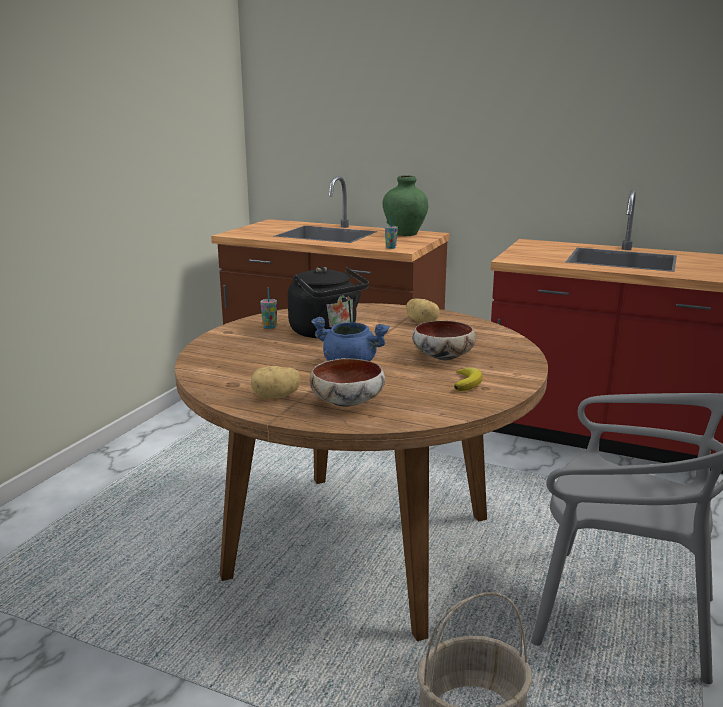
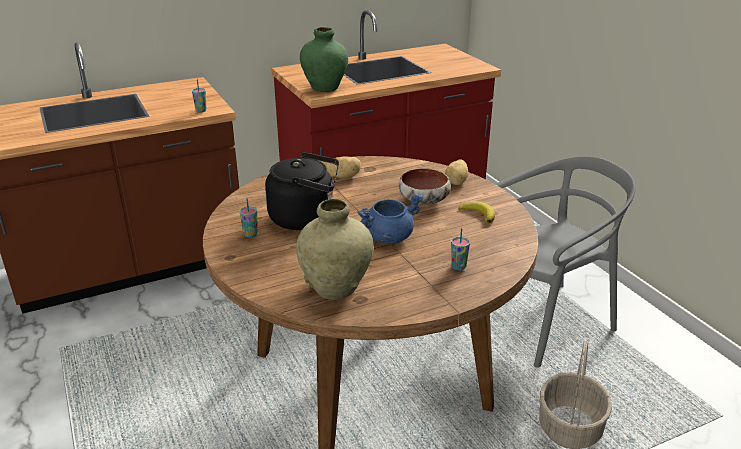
camera: 50 degrees left, 10 degrees up
potato [251,366,301,399] -> potato moved to [445,160,468,185]
bowl [309,358,385,407] -> cup [451,228,470,271]
green vase [383,175,428,236] -> green vase moved to [300,27,348,92]
none -> beige vase [296,199,374,300]

